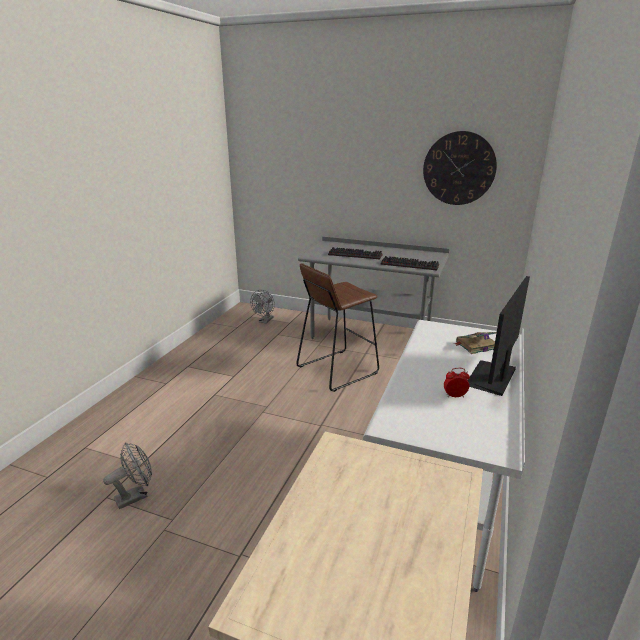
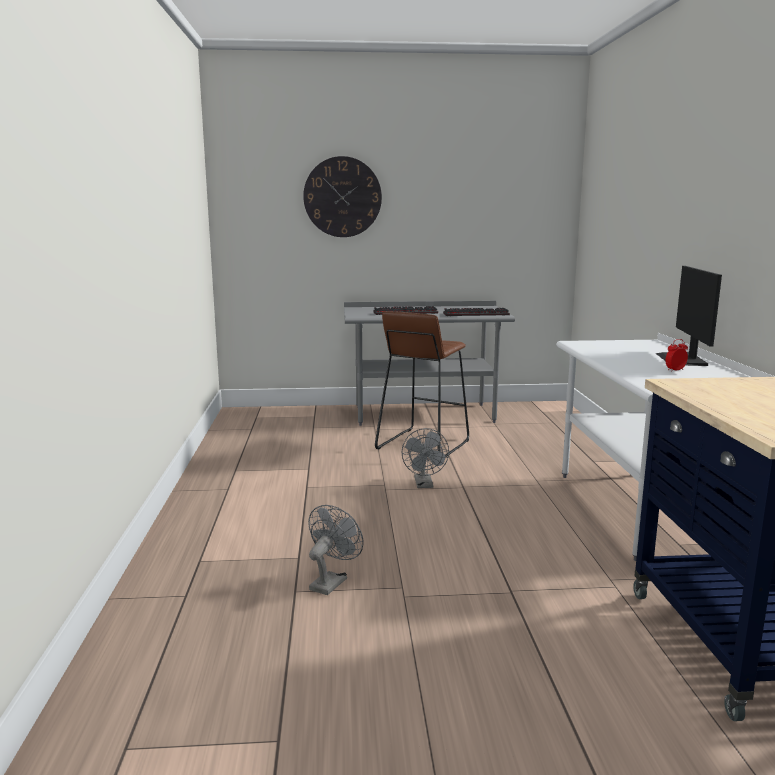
camera: 25 degrees left, 10 degrees down
grey fan [250,290,275,324] -> grey fan moved to [402,428,449,488]
wall clock [423,131,497,205] -> wall clock moved to [303,156,382,237]
book [455,332,497,354] -> none

